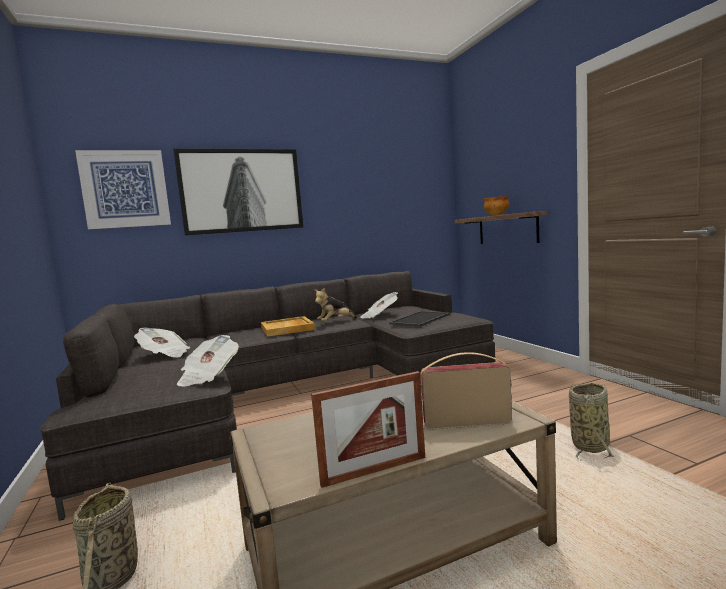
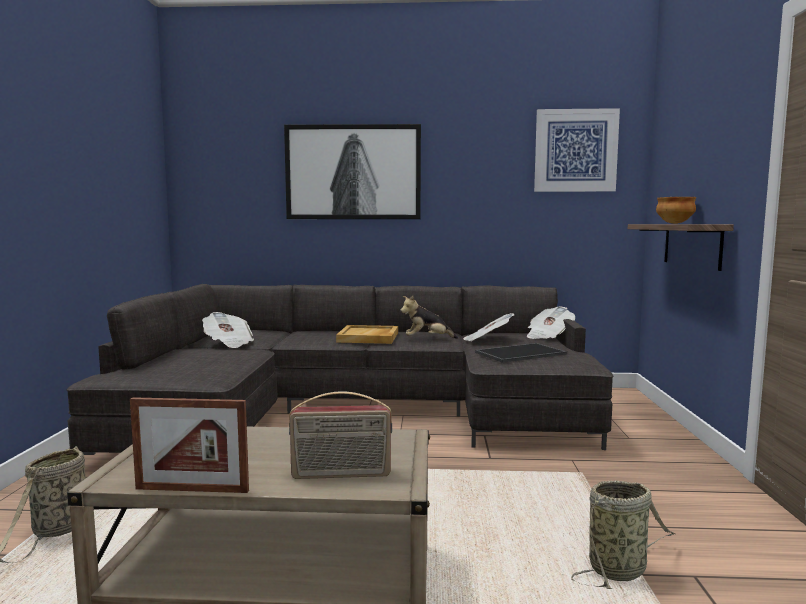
camera: 25 degrees right, 0 degrees up
picture [75,150,171,229] -> picture moved to [534,108,620,192]
newspaper [177,335,239,386] -> newspaper moved to [527,306,575,339]
radio [420,352,512,429] -> radio turned 150 degrees clockwise [289,391,392,479]

